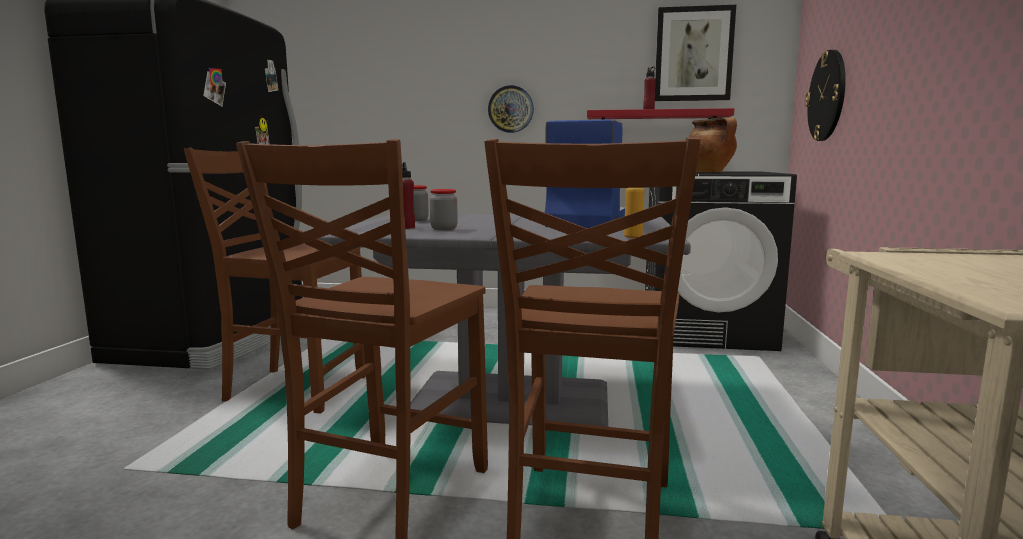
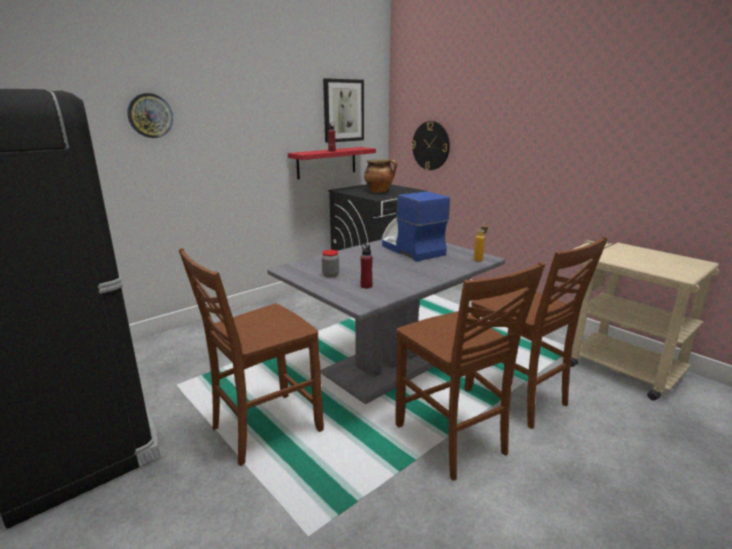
camera: 50 degrees left, 10 degrees up
jar [430,189,458,230] -> none
wall clock [488,85,534,133] -> wall clock moved to [127,93,173,138]

